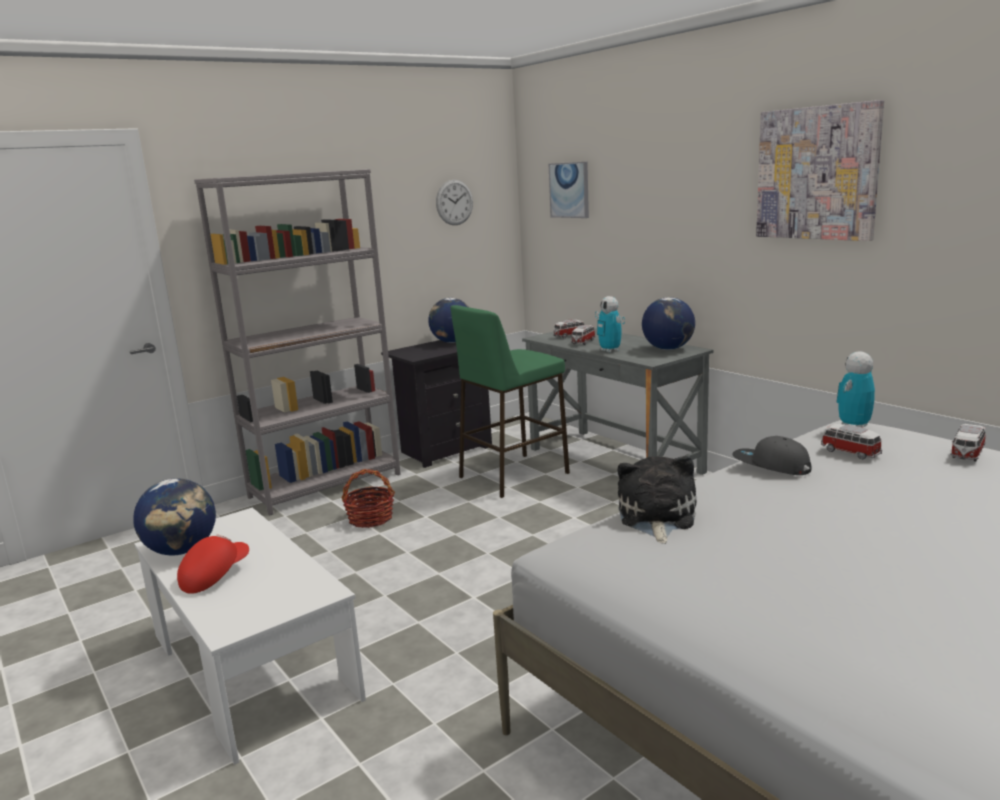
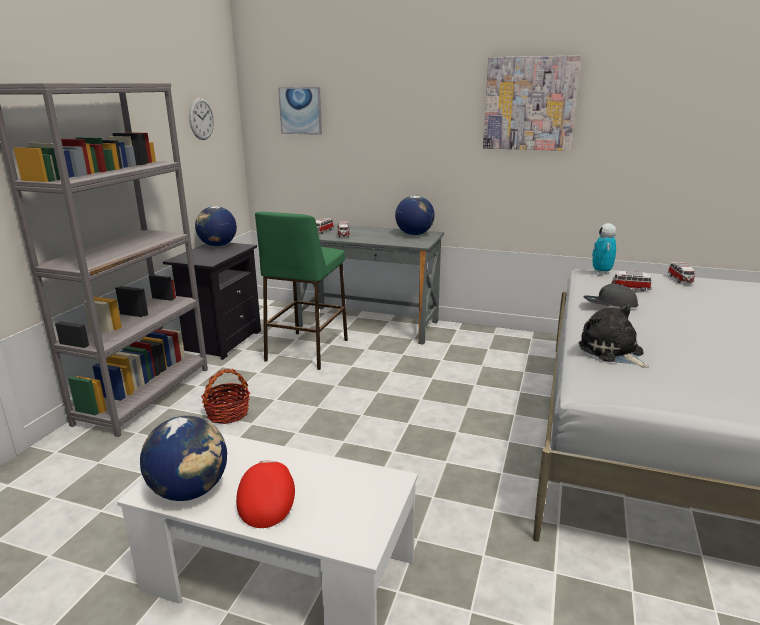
camera: 35 degrees left, 5 degrees up
toy robot [595,296,625,353] -> none

